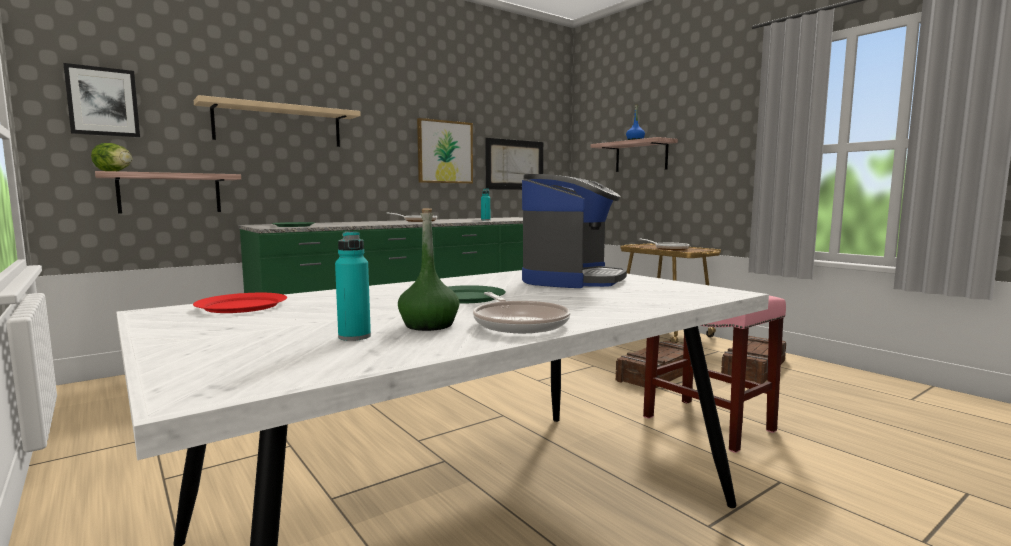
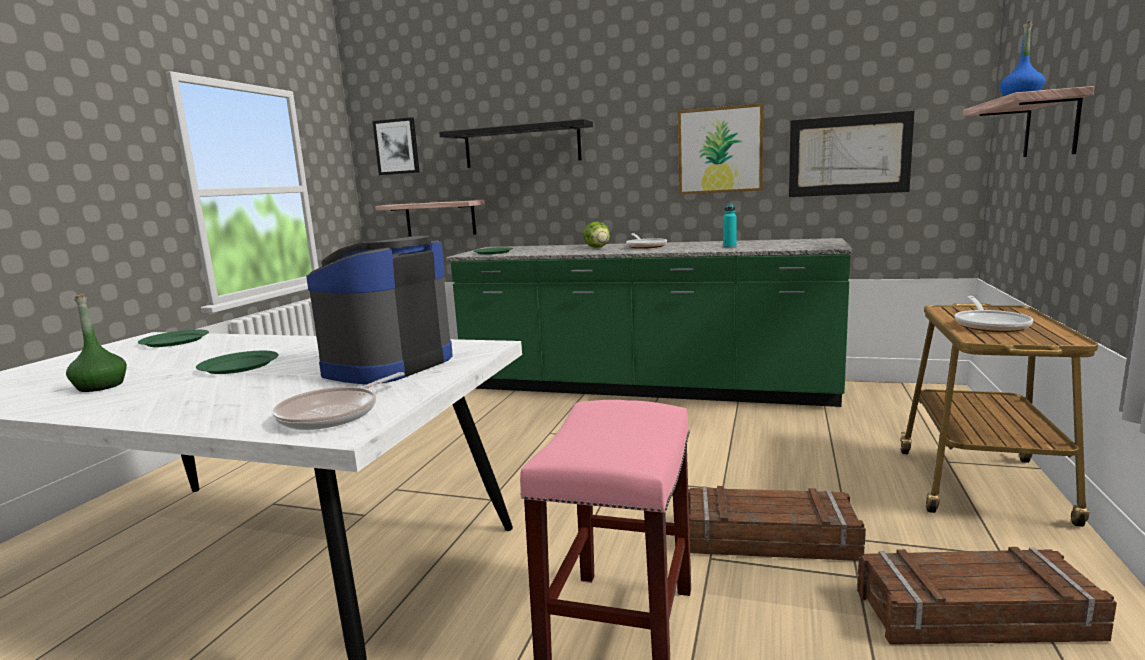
camera: 55 degrees right, 5 degrees up
lettuce [91,143,132,171] -> lettuce moved to [583,221,610,248]
red plate [193,293,287,313] -> green plate [138,330,209,347]
beige shelf [194,95,361,147] -> black shelf [439,119,593,168]
turquoise bottle [335,231,371,341] -> none
frying pan [473,292,570,333] -> frying pan moved to [272,372,404,430]
coffee machine [522,174,627,288] -> coffee machine turned 135 degrees clockwise [306,236,452,385]

